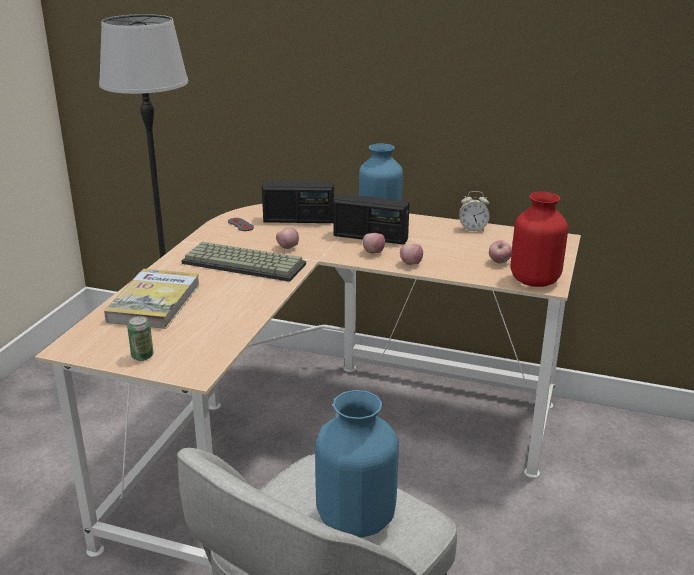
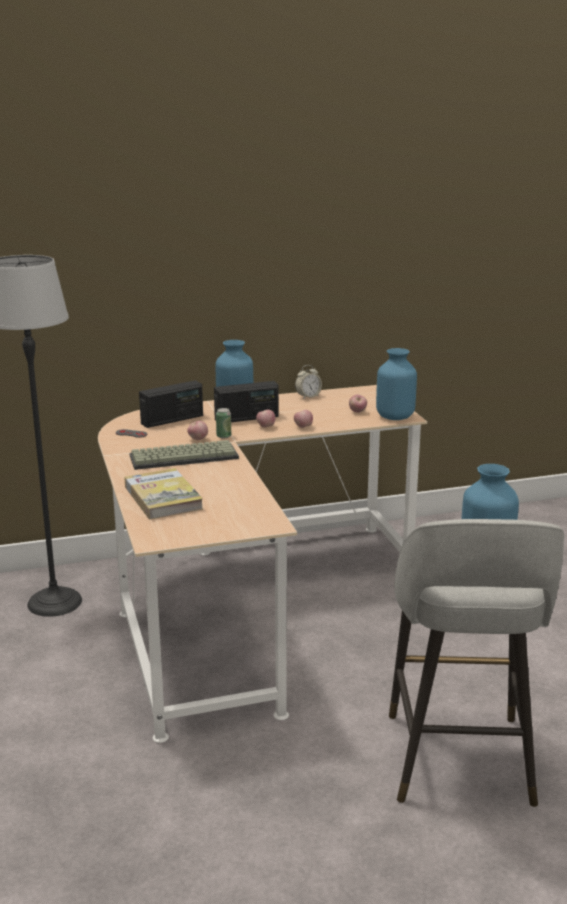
camera: 35 degrees left, 5 degrees down
can [127,316,154,361] -> can moved to [216,408,231,439]
red vase [511,192,568,287] -> blue vase [376,348,417,420]

